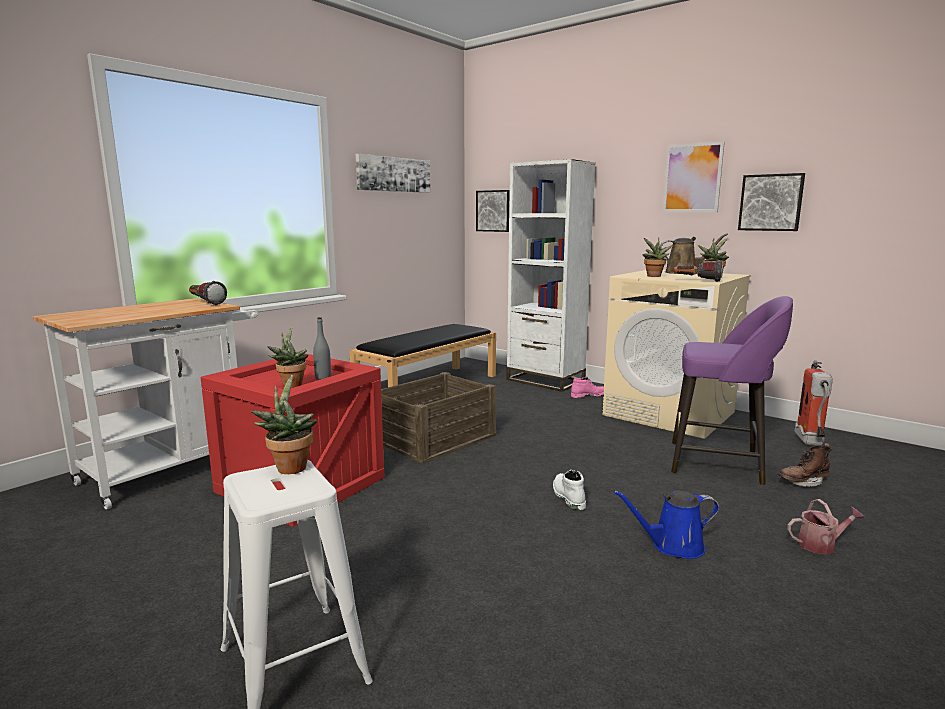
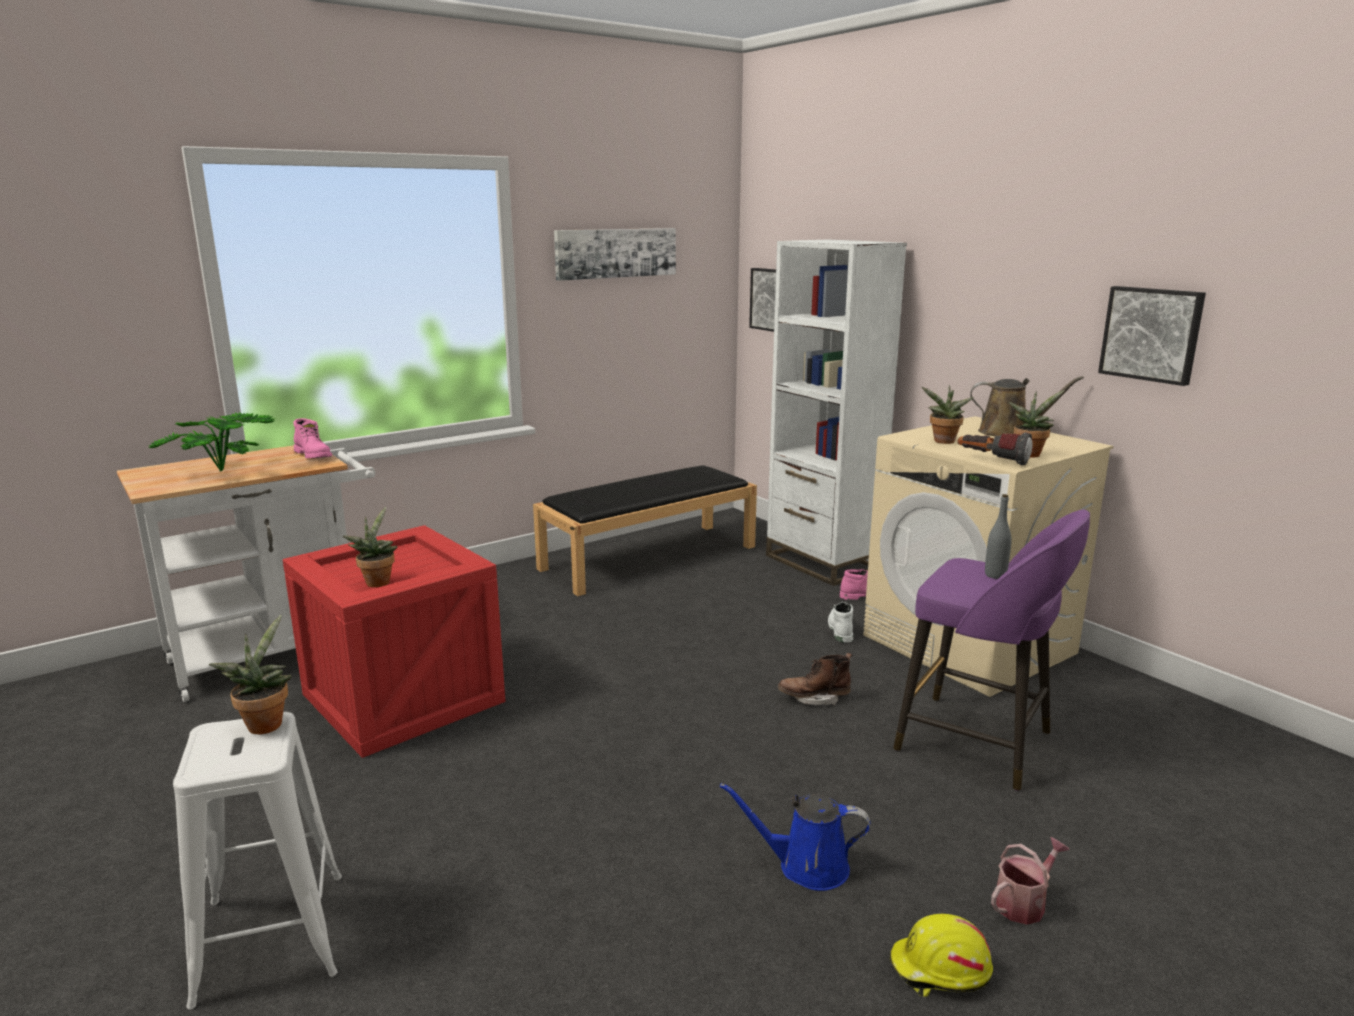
camera: 15 degrees right, 5 degrees up
flashlight [189,281,227,305] -> pink boot [294,418,332,458]
grey bottle [313,317,331,380] -> grey bottle moved to [985,494,1012,579]
crate [381,372,496,464] -> none
white boot [553,470,586,510] -> white boot moved to [828,602,853,643]
picture [663,141,725,212] -> none
brown boot [779,443,832,487] -> brown boot moved to [778,653,852,705]
watering can [787,499,865,555] -> watering can turned 45 degrees counterclockwise [991,837,1070,925]
fire extinguisher [795,360,833,446] -> none
none -> potted plant [149,413,274,471]
none -> yellow hard hat [889,914,993,997]

